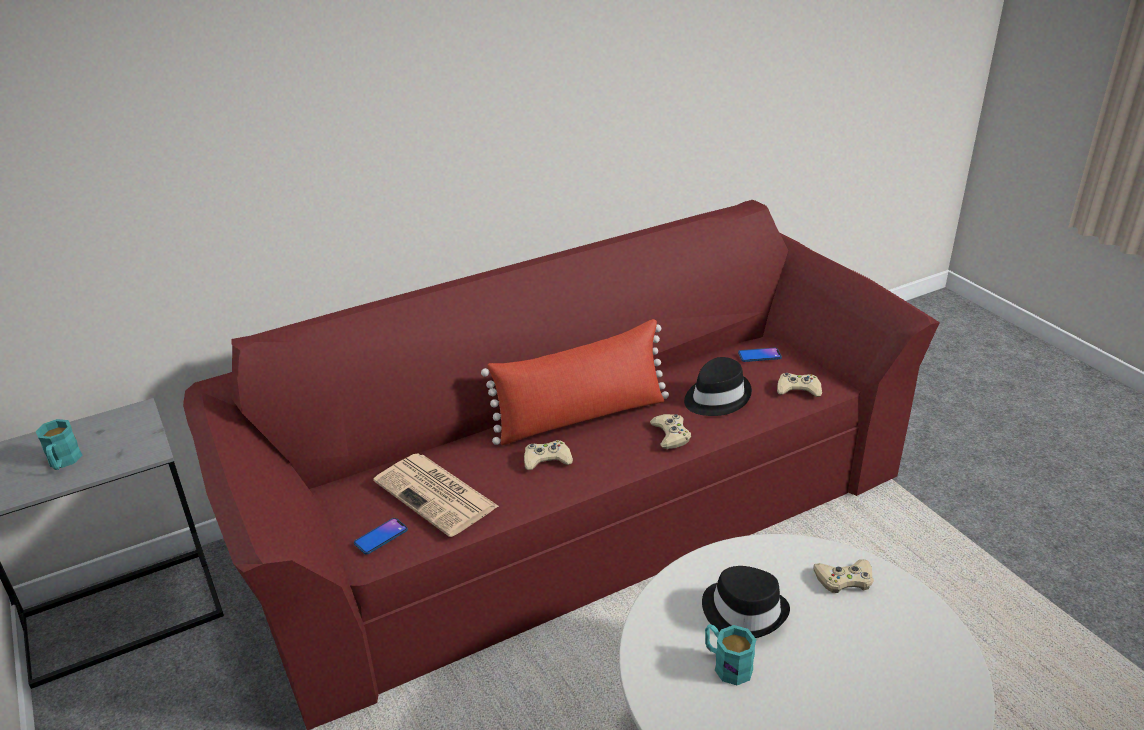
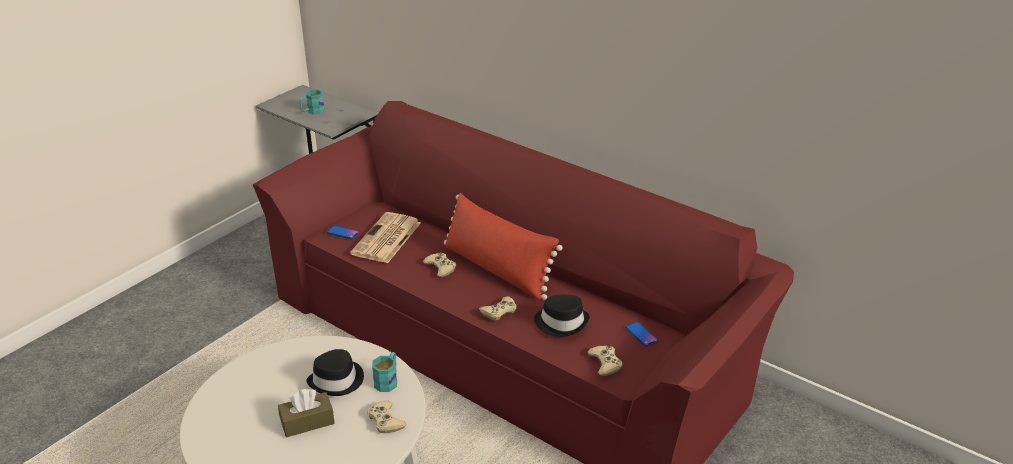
camera: 65 degrees right, 0 degrees up
turquoise mug [705,624,756,685] -> turquoise mug moved to [372,352,397,392]
none -> brown tissue box [278,389,335,437]

